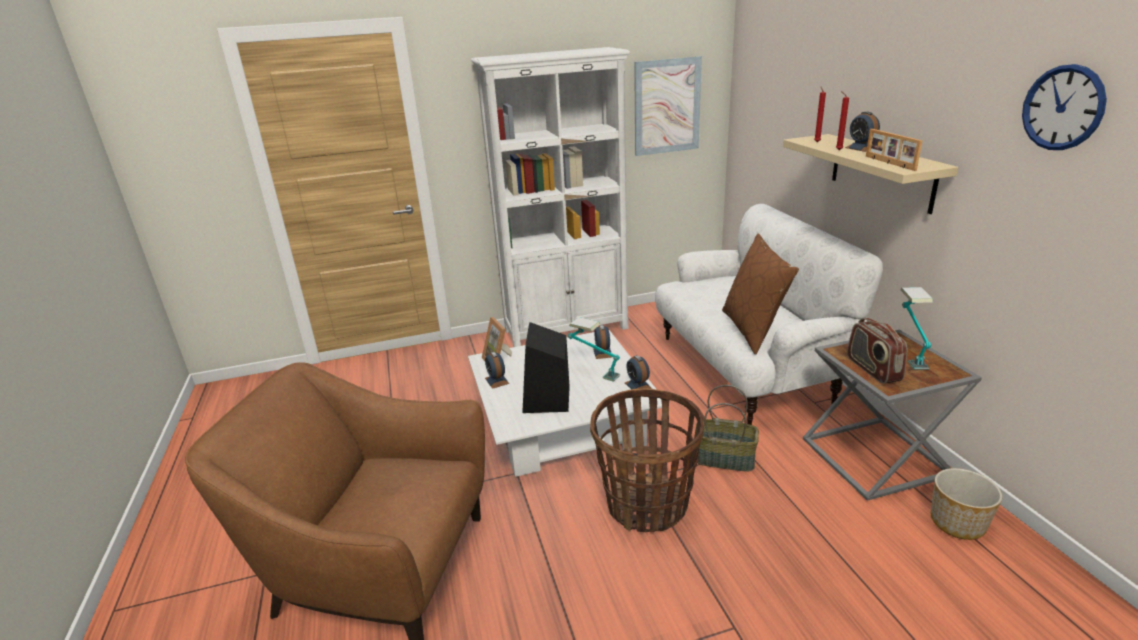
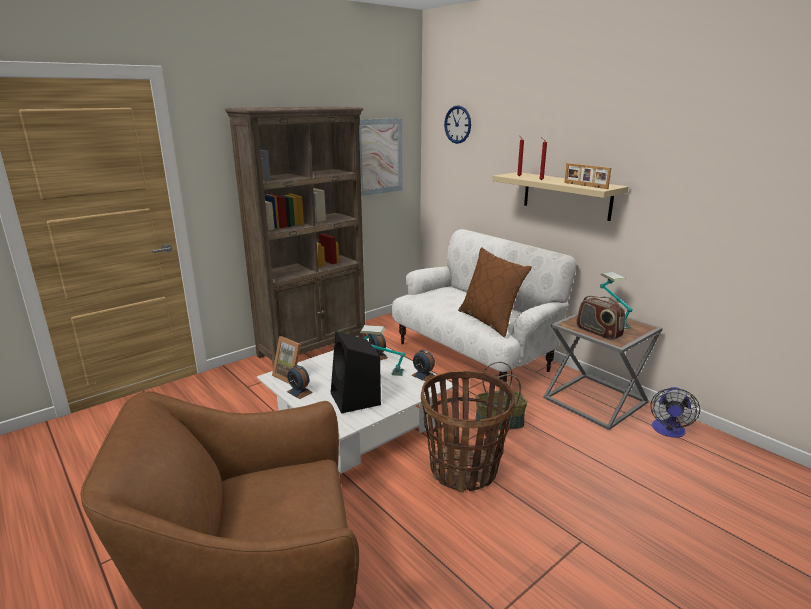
camera: 25 degrees left, 5 degrees down
white bookcase [471,47,630,347] -> brown bookcase [225,106,366,367]
alarm clock [845,112,880,152] -> none
planter [931,468,1002,540] -> fan [650,387,700,438]
wall clock [1022,64,1107,150] -> wall clock moved to [444,105,471,144]

